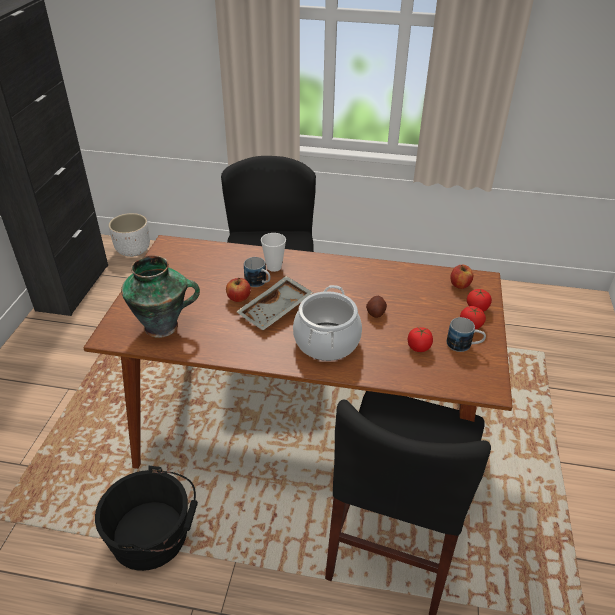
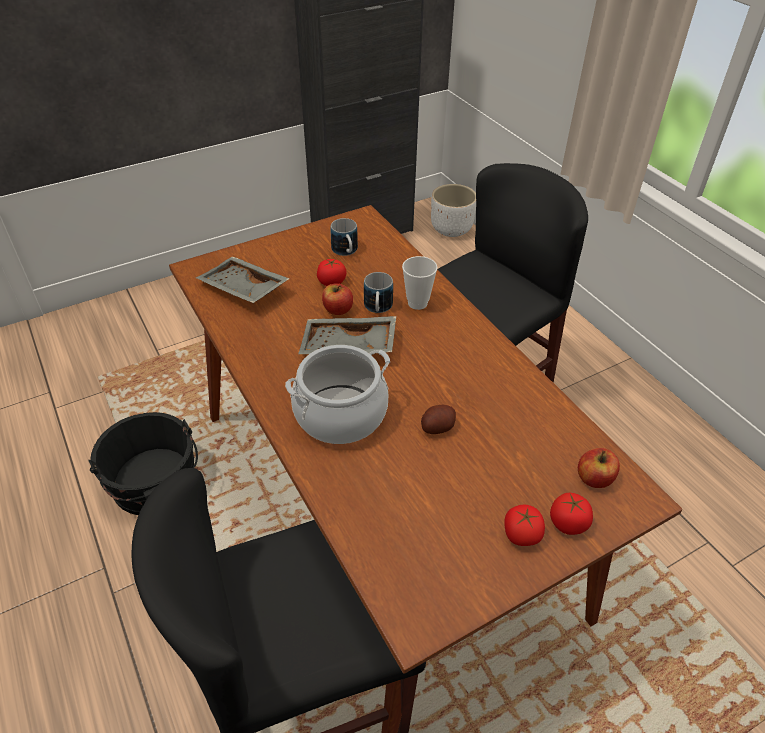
camera: 50 degrees right, 5 degrees up
vase [121,255,200,338] -> grey tray [196,256,289,303]
tomato [408,327,433,352] -> tomato moved to [317,259,346,286]
mug [446,317,486,352] -> mug moved to [330,218,358,256]

